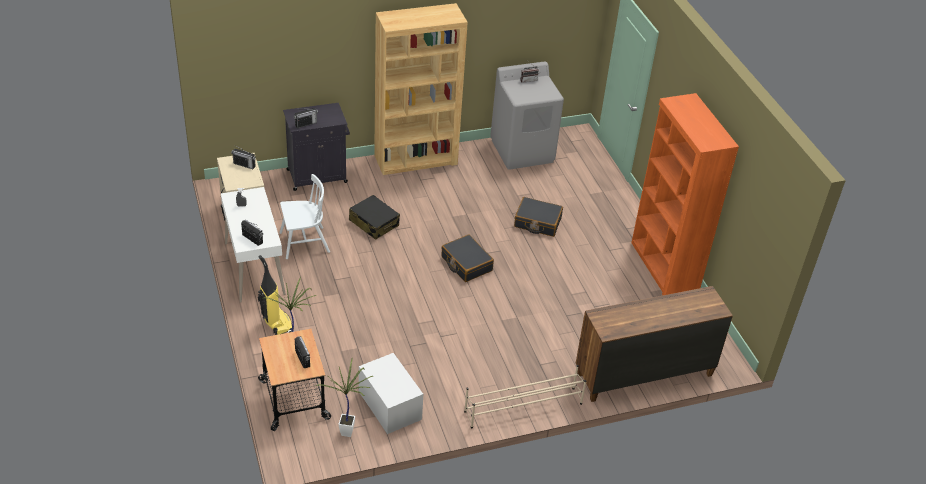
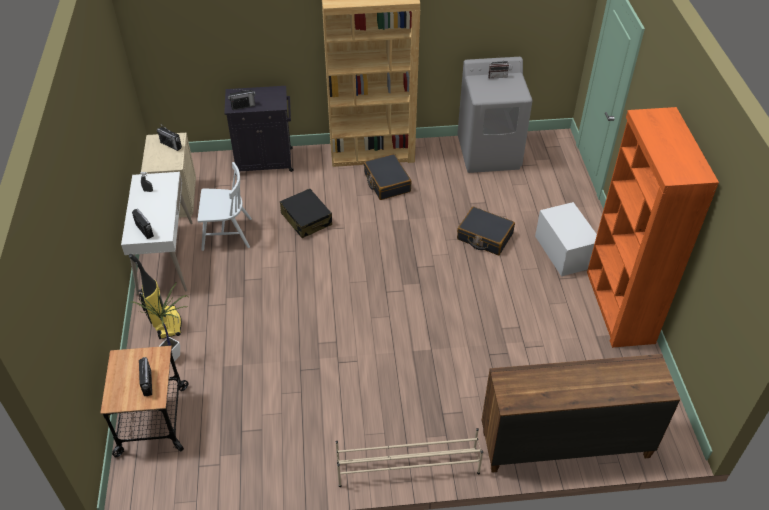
camera: 15 degrees right, 5 degrees up
potted plant [316,358,373,437] -> none
white storage box [359,353,423,434] -> white storage box moved to [535,202,597,276]
black suitcase [441,234,494,282] -> black suitcase moved to [364,154,412,200]

